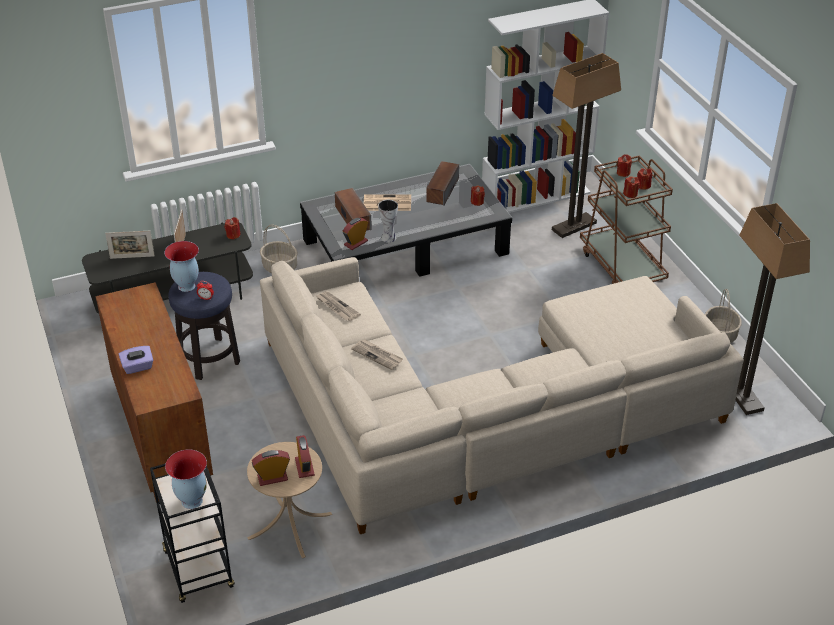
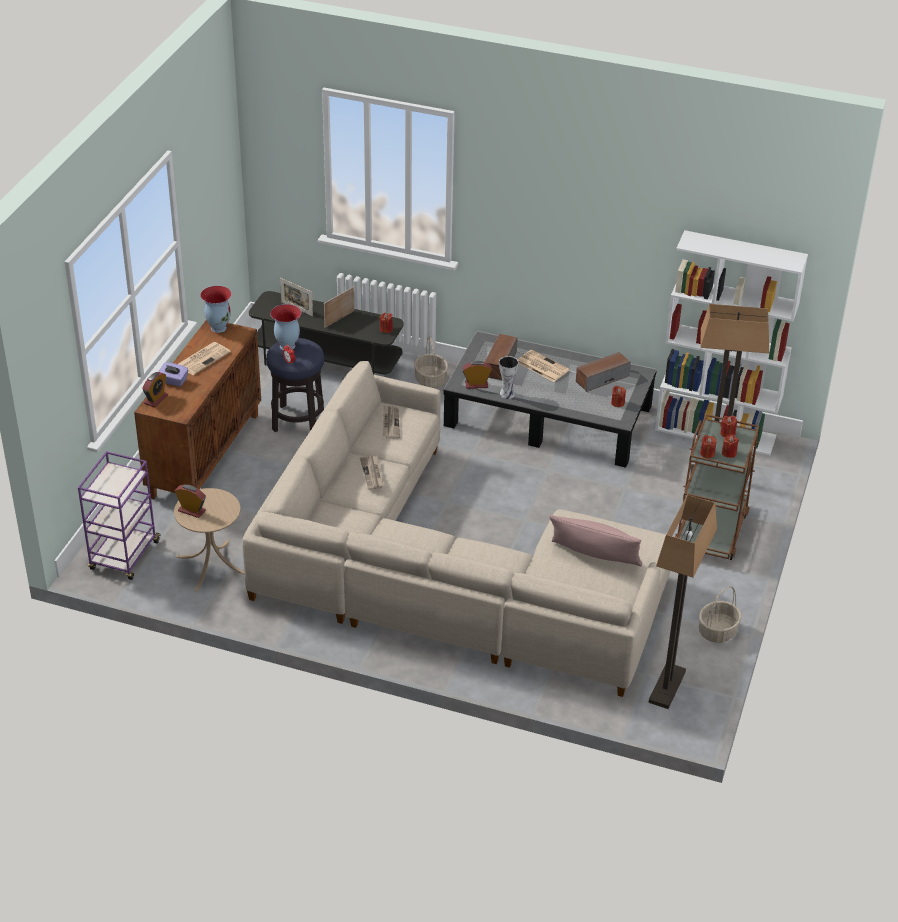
camera: 40 degrees right, 0 degrees up
black cart [150,463,235,603] -> purple cart [78,451,161,580]
vase [165,449,207,509] -> vase moved to [200,286,232,333]
alarm clock [295,435,315,478] -> alarm clock moved to [142,372,168,407]
none -> newspaper [178,342,231,375]
none -> pink pillow [549,515,642,566]

